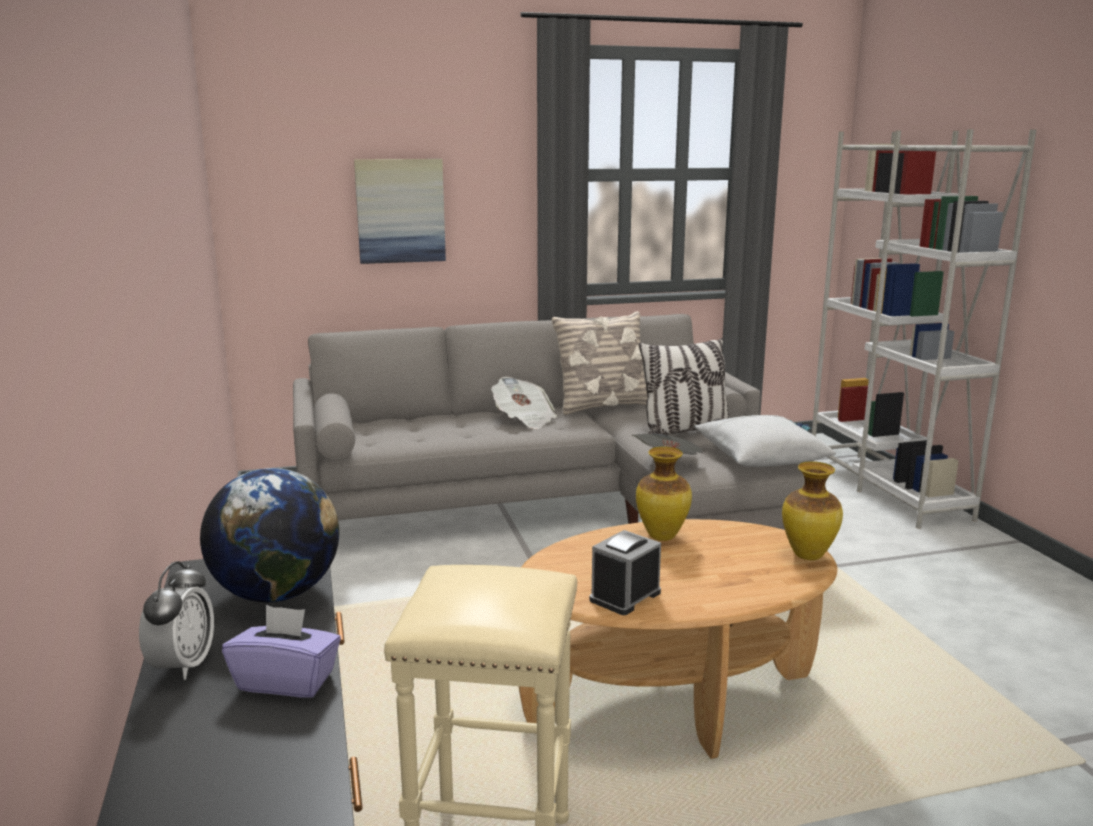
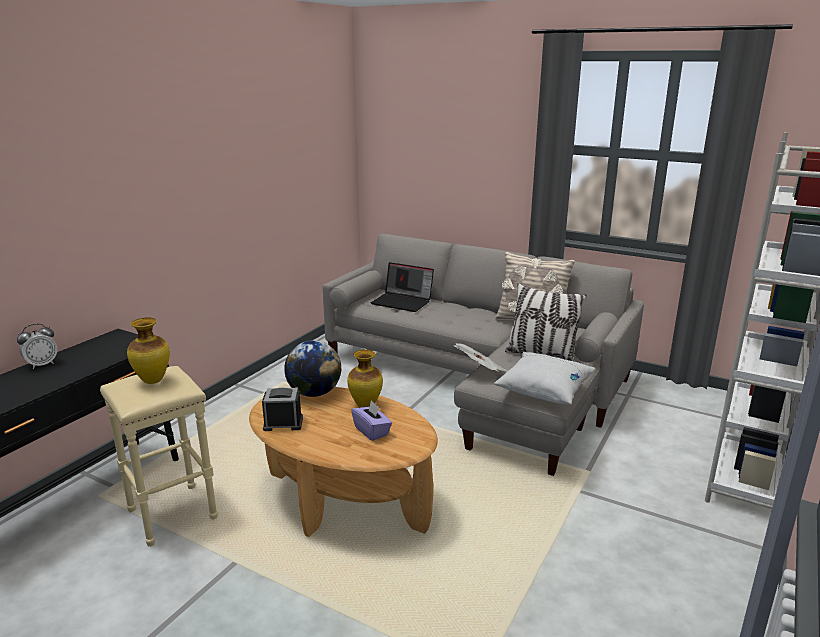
camera: 45 degrees right, 5 degrees up
globe [200,468,339,602] -> globe moved to [284,340,341,397]
purple tissue box [222,605,341,698] -> purple tissue box moved to [351,401,392,441]
picture [354,159,446,264] -> none
newspaper [491,377,557,429] -> none
vase [782,461,843,560] -> vase moved to [127,317,170,384]
none -> laptop [371,262,434,312]

